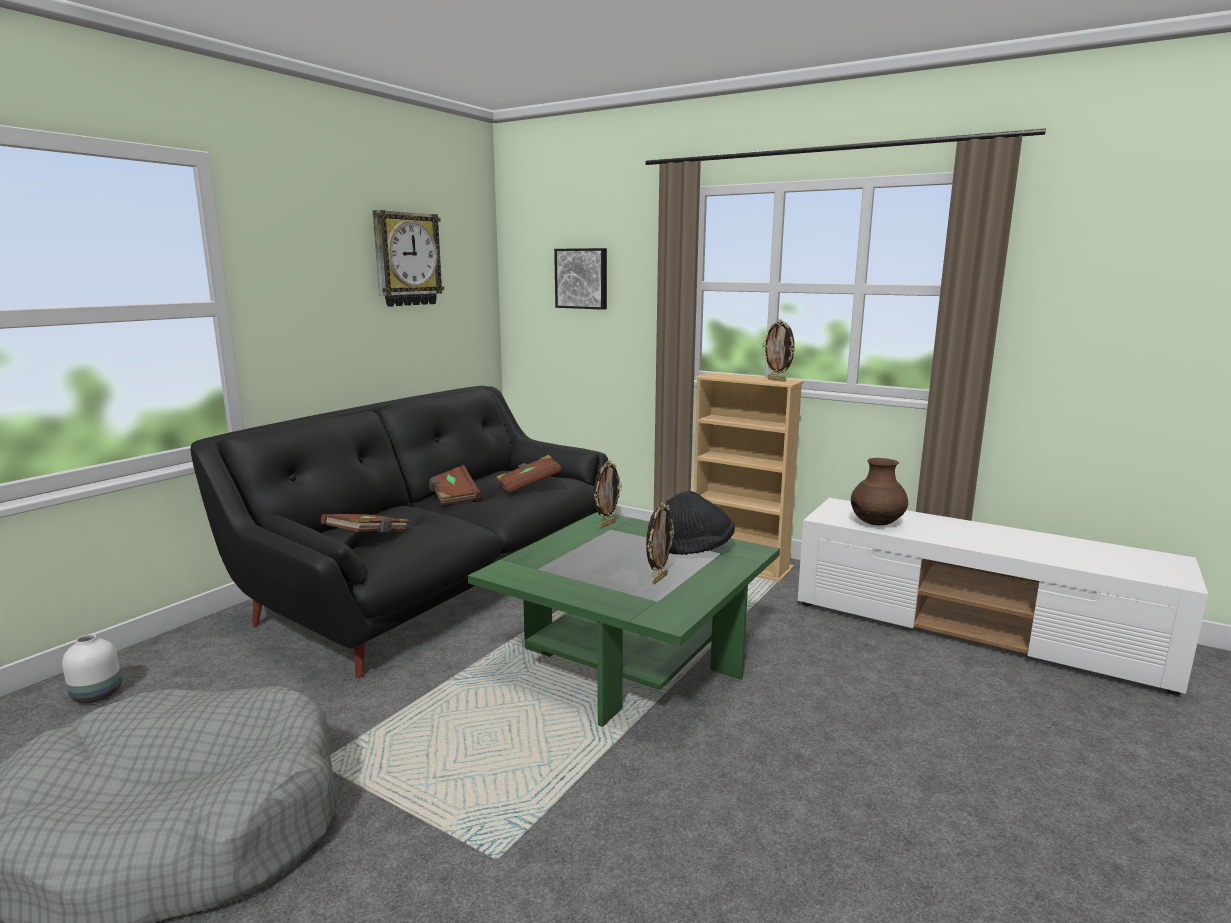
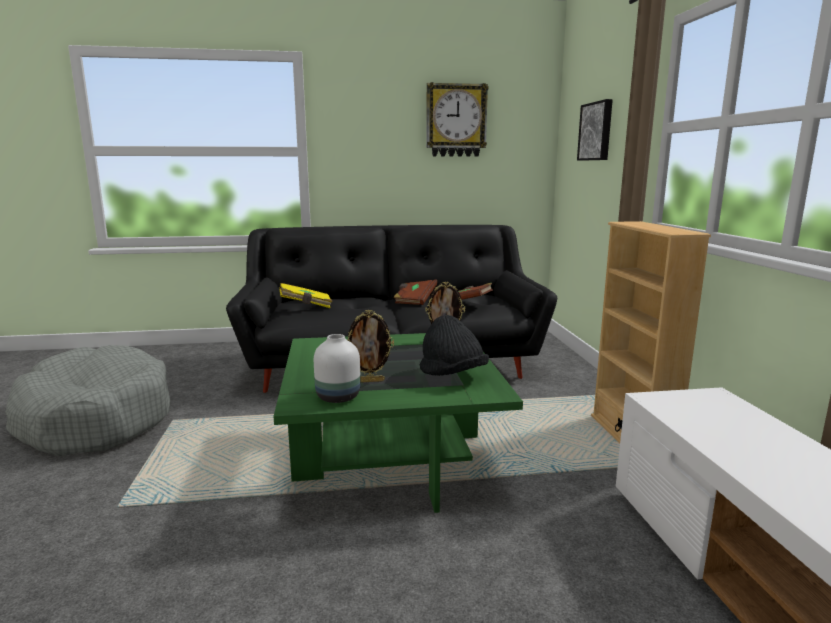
camera: 50 degrees right, 0 degrees up
white vase [62,634,121,703] -> white vase moved to [314,334,361,403]
brown book [321,514,409,533] -> yellow book [279,283,333,308]
picture frame [762,319,795,382] -> none
brown vase [851,458,908,526] -> none

